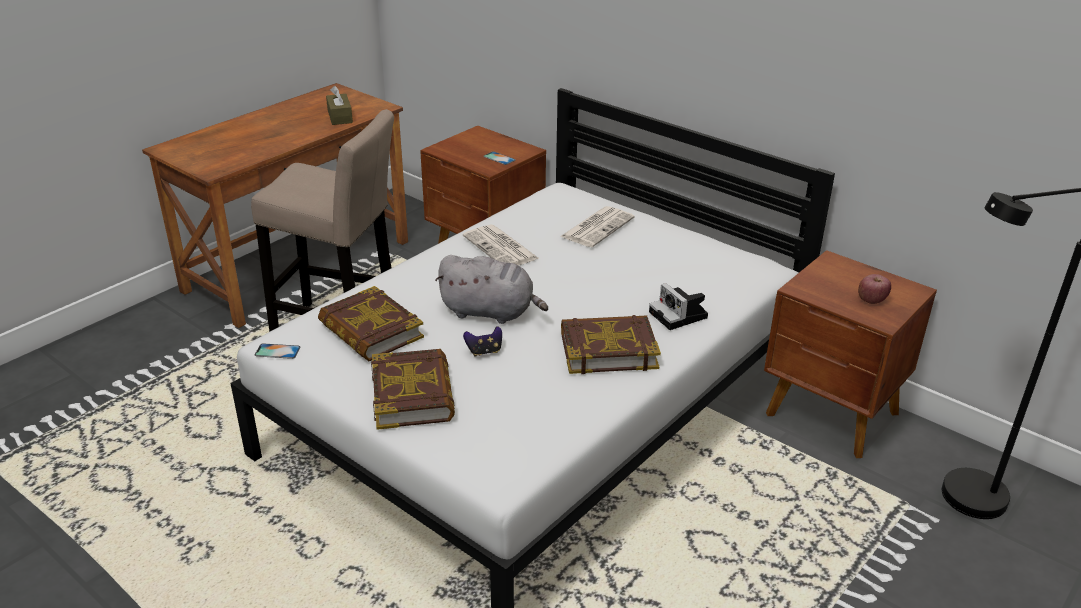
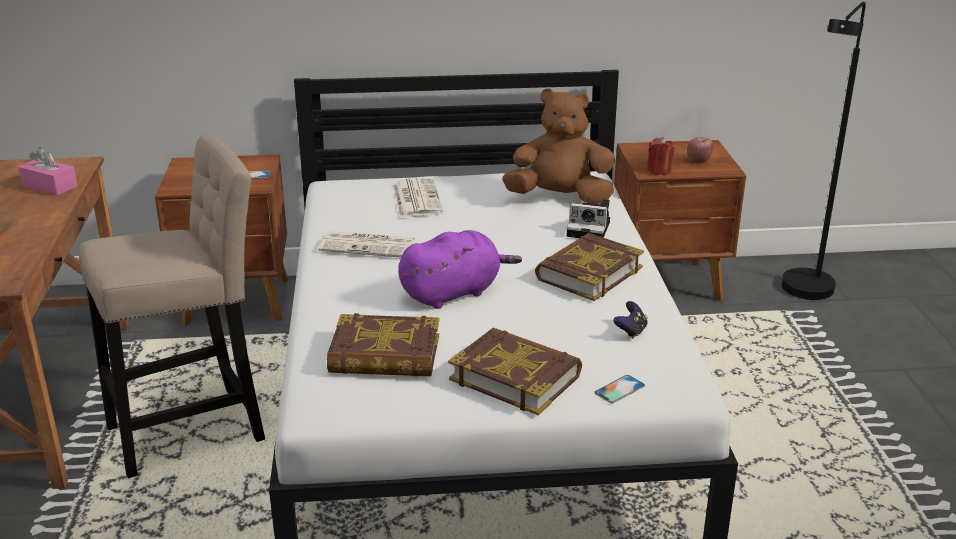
camera: 45 degrees left, 5 degrees down
phone [255,343,301,359] -> phone moved to [594,375,645,403]
brown tissue box [326,86,353,125] -> pink tissue box [18,147,77,196]
grey plush toy [435,255,548,324] -> purple plush toy [399,230,522,309]
game controller [463,326,502,356] -> game controller moved to [613,301,648,339]
none -> brown plush toy [502,88,615,204]
none -> red candle [647,137,675,175]

